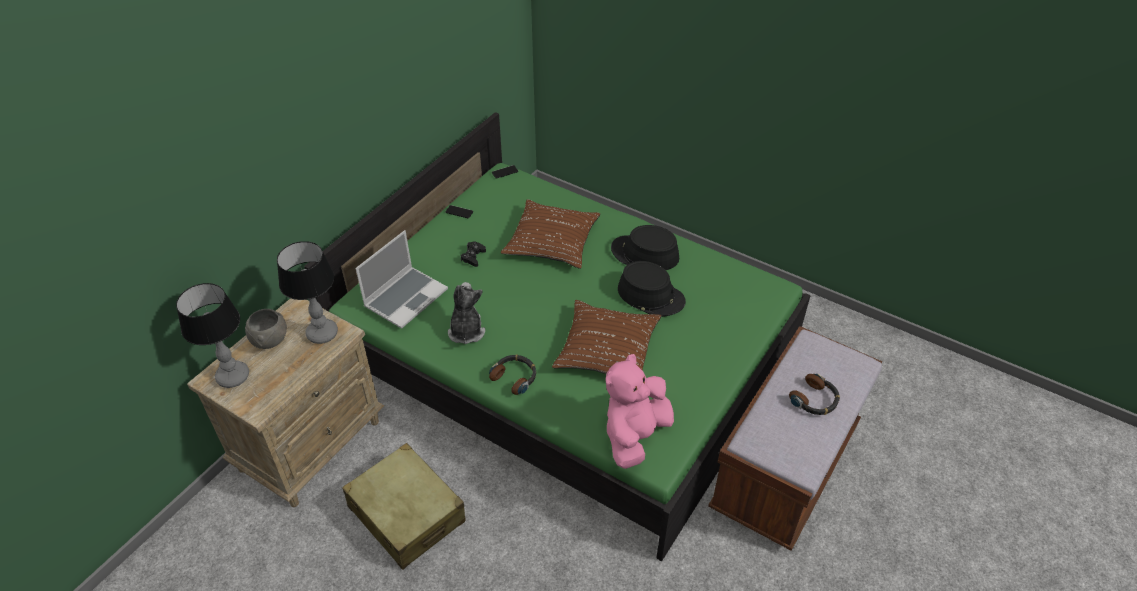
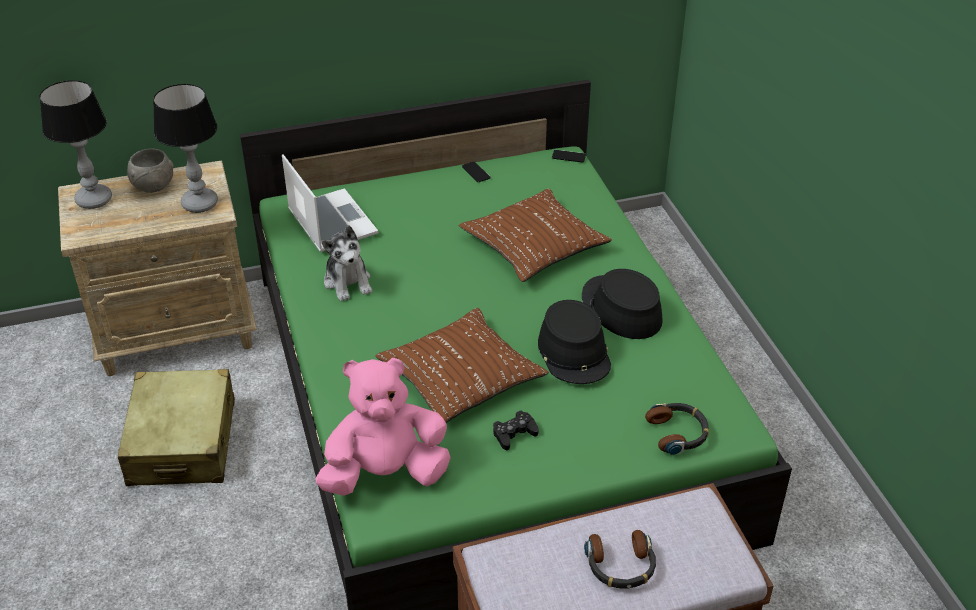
camera: 40 degrees right, 5 degrees down
laptop [356,230,448,329] -> laptop turned 105 degrees counterclockwise [282,154,378,252]
plush toy [448,282,485,344] -> plush toy turned 120 degrees clockwise [321,226,372,301]
black game controller [461,241,486,267] -> black game controller moved to [493,410,539,450]
headphones [489,354,536,395] -> headphones moved to [645,403,709,455]

